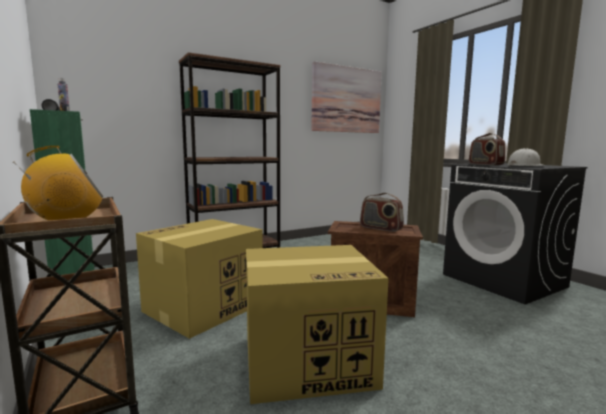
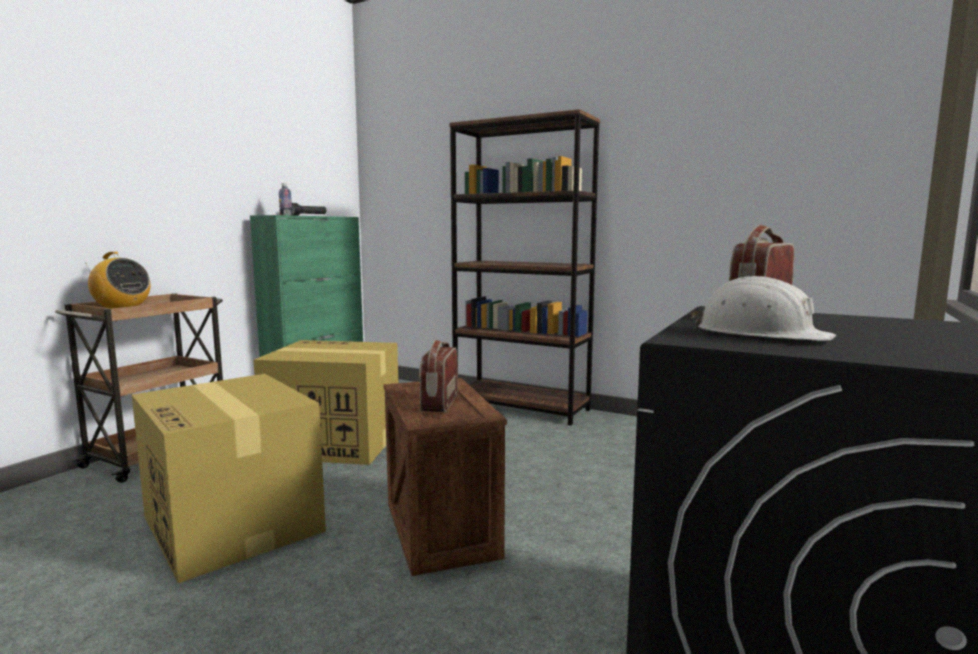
camera: 60 degrees right, 0 degrees up
picture [311,61,382,133] -> none

